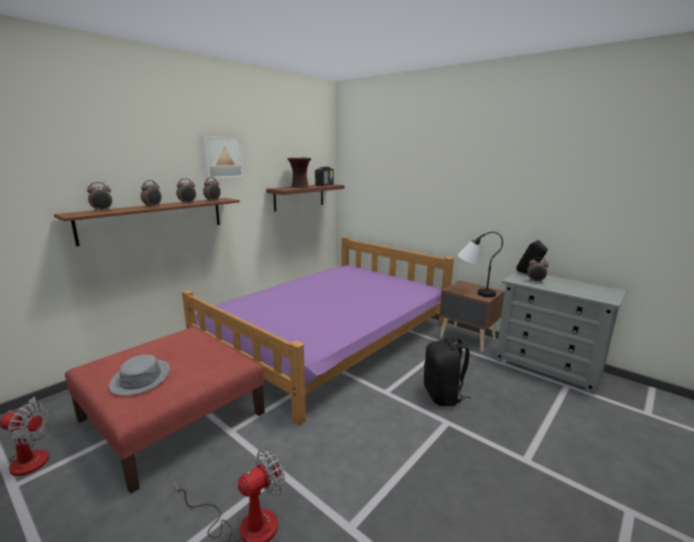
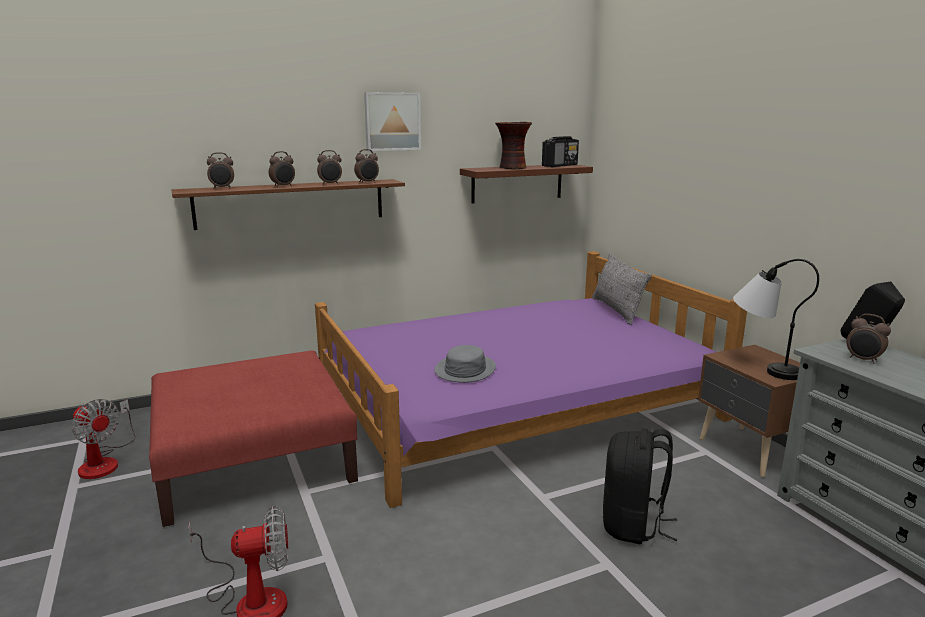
camera: 25 degrees right, 0 degrees up
grey hat [109,354,170,396] -> grey hat moved to [435,345,496,383]
none -> grey pillow [592,253,652,325]

